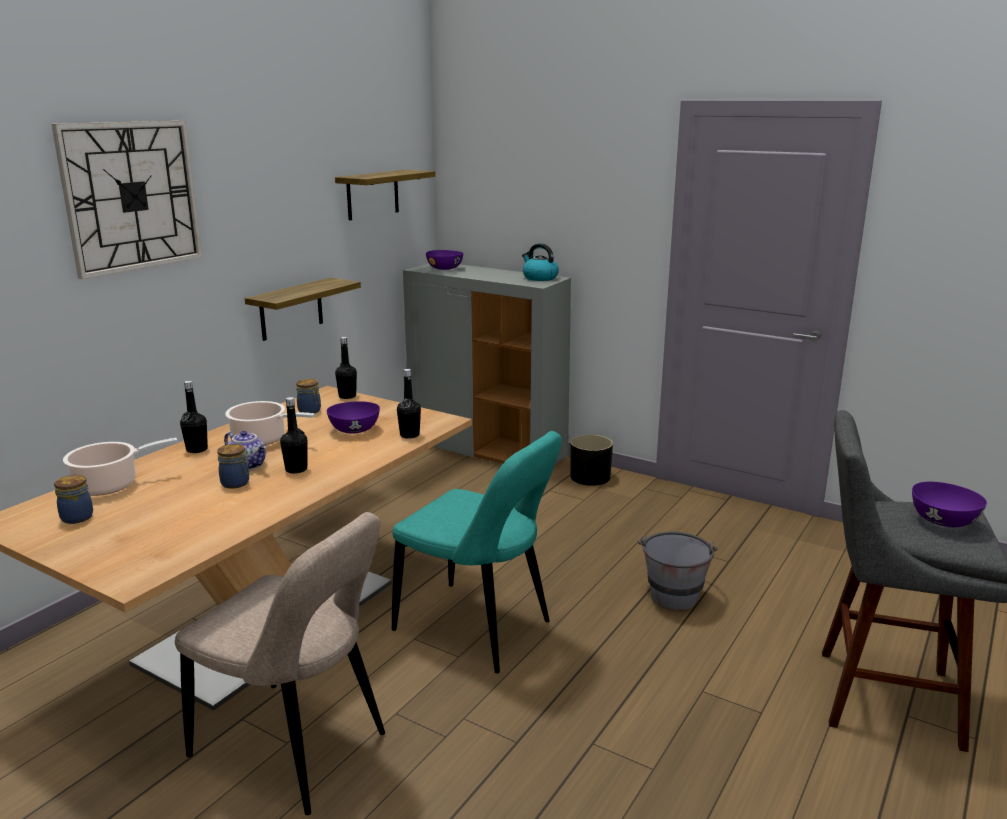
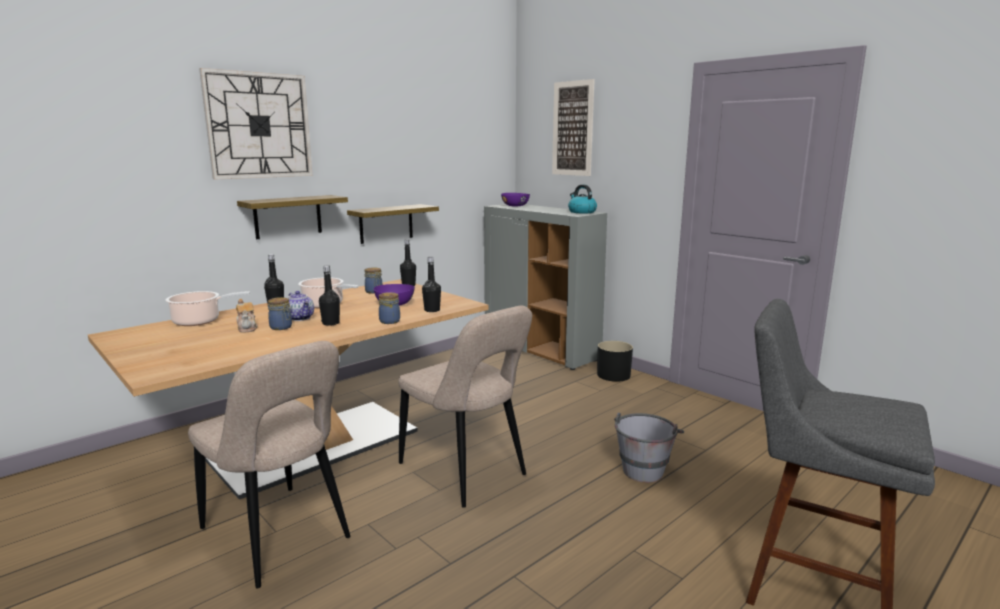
camera: 15 degrees right, 5 degrees down
jar [54,475,93,524] -> jar moved to [379,292,400,324]
shelf [335,170,436,220] -> shelf moved to [237,195,348,239]
turquoise chair [392,431,562,674] -> beige chair [398,306,532,508]
purple bowl [912,482,987,527] -> none
none -> teapot [236,299,258,333]
none -> picture [552,79,595,176]

